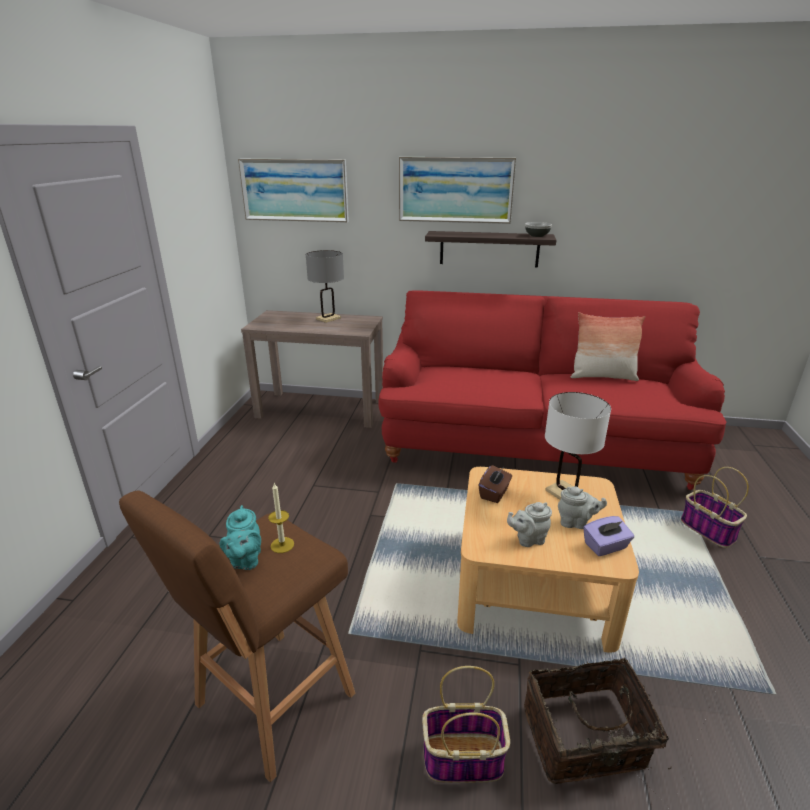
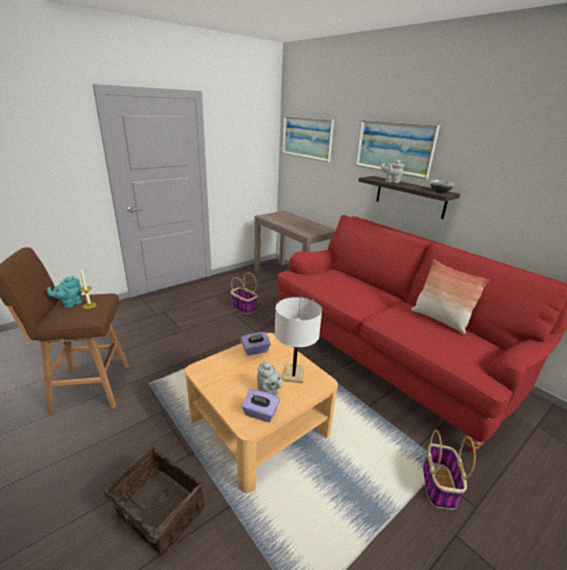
camera: 40 degrees right, 0 degrees up
grey table lamp [306,250,344,323] -> none
basket [422,666,510,783] -> basket moved to [230,273,258,314]
brown tissue box [479,465,512,503] -> purple tissue box [241,332,271,356]
grey teapot [507,502,552,547] -> grey teapot moved to [381,160,404,183]

